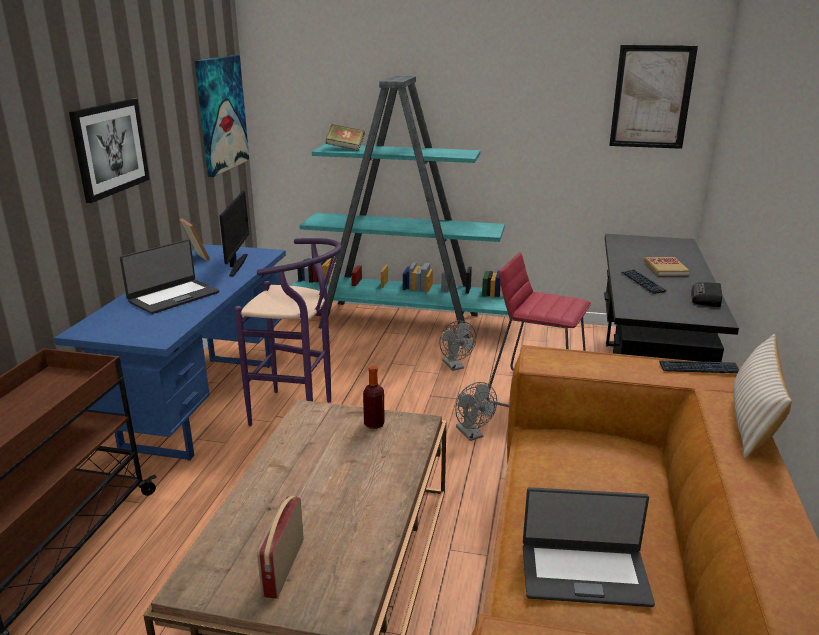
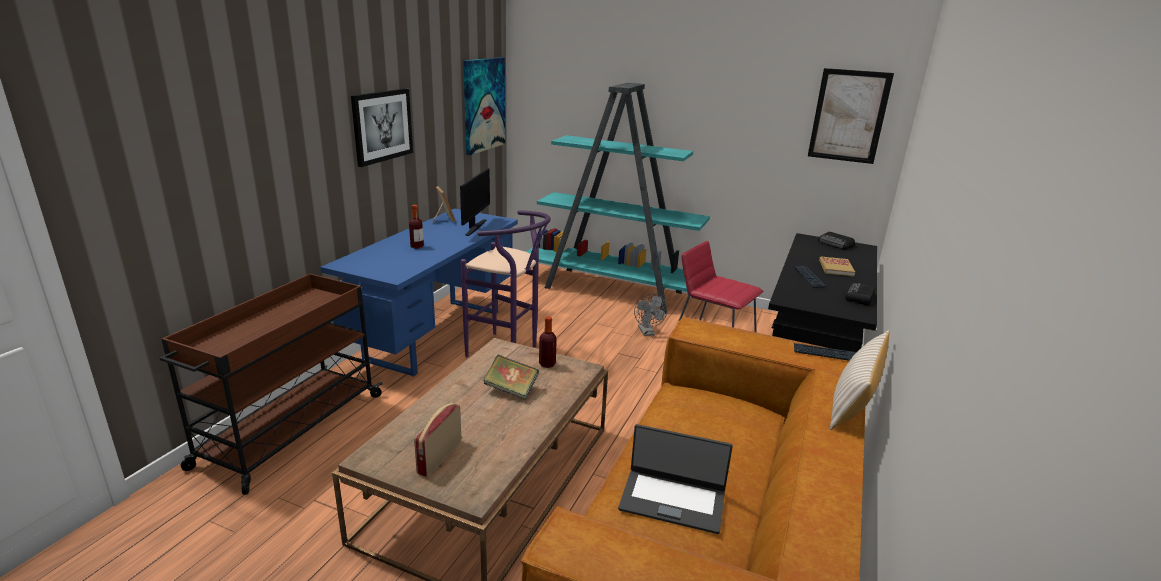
camera: 10 degrees right, 0 degrees up
laptop [120,239,219,314] -> bottle [409,205,424,249]
book [326,124,365,151] -> book moved to [484,355,539,400]
grey fan [455,382,497,441] -> none
none -> radio [818,232,855,250]

